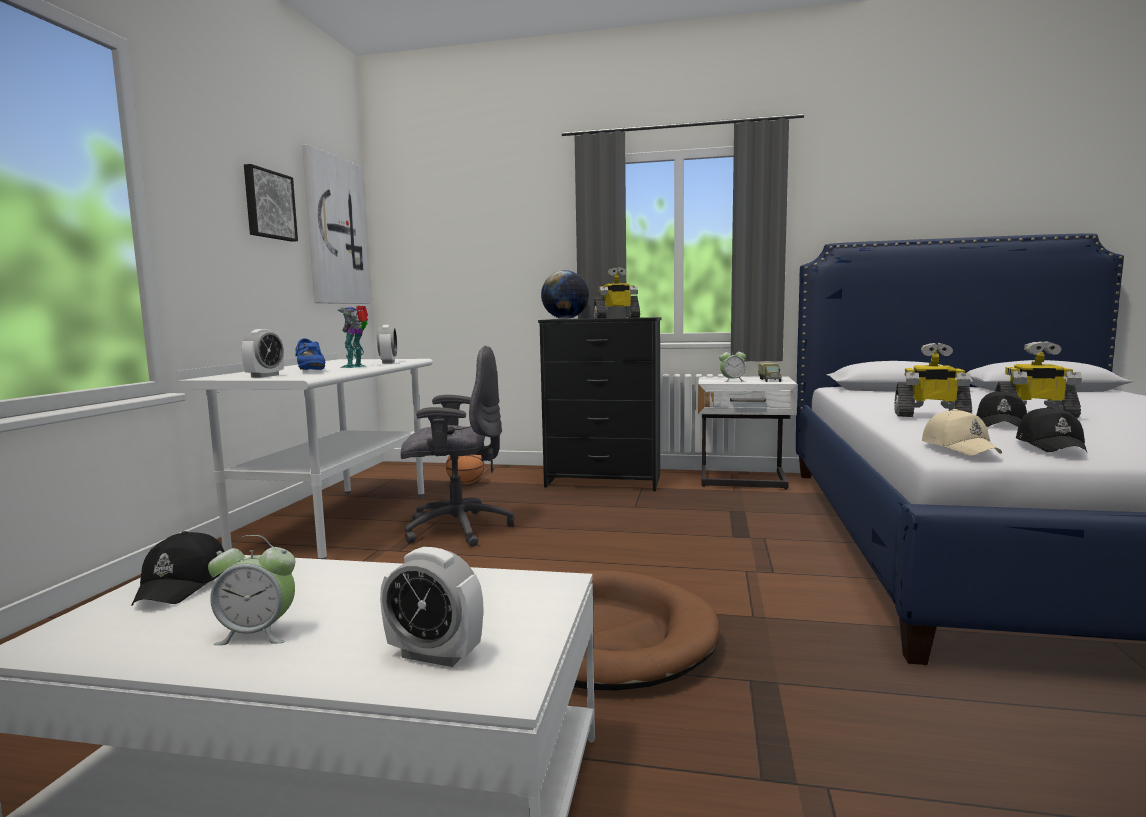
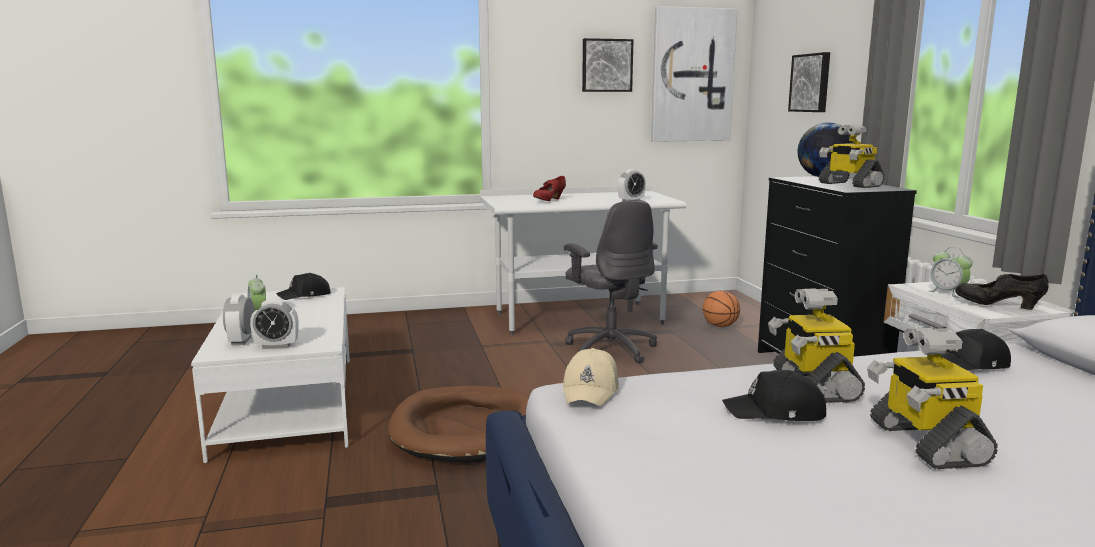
camera: 65 degrees right, 5 degrees up
alarm clock [241,329,284,378] -> alarm clock moved to [250,299,299,349]
blue shoe [295,338,325,370] -> red shoe [533,176,566,201]
toy robot [337,306,368,368] -> none
toy truck [758,362,782,382] -> black shoe [955,274,1049,310]
beige cap [922,409,1002,456] -> beige cap turned 45 degrees counterclockwise [563,348,619,406]
black cap [1016,406,1087,452] -> black cap moved to [941,329,1011,370]
none -> picture [788,52,830,112]

